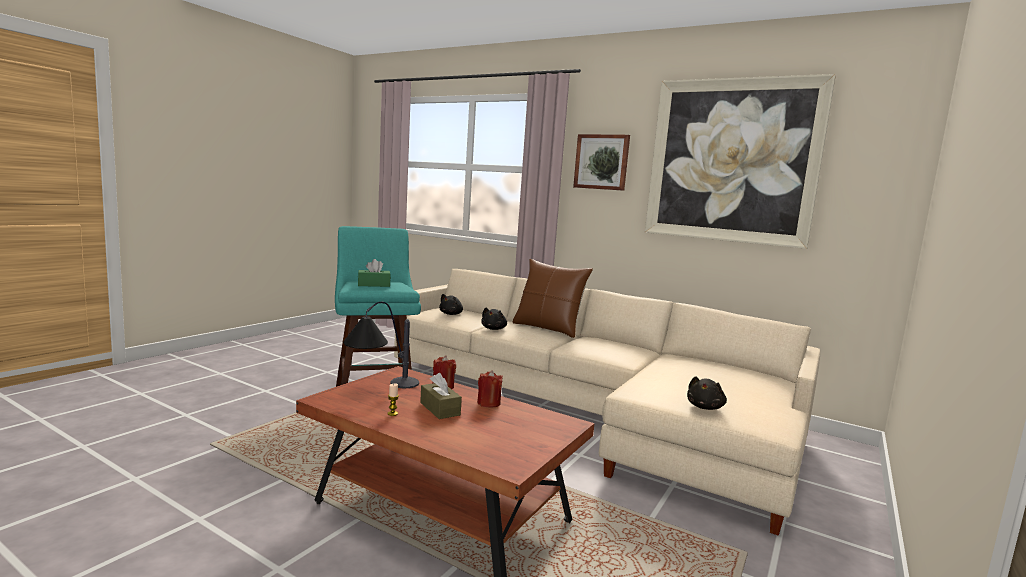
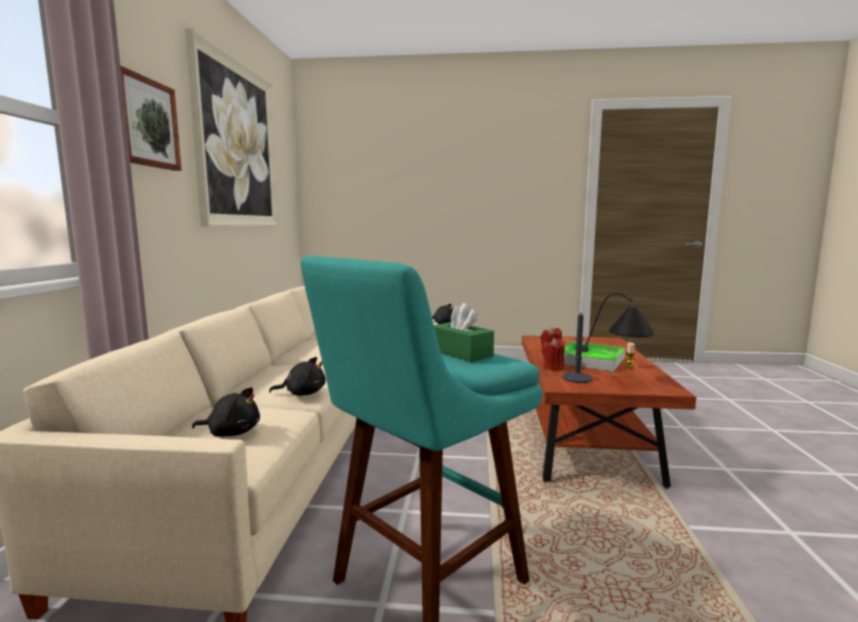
camera: 115 degrees left, 0 degrees up
brown tissue box [420,373,462,419] -> tray [564,341,625,372]
brown pillow [513,259,593,338] -> none

